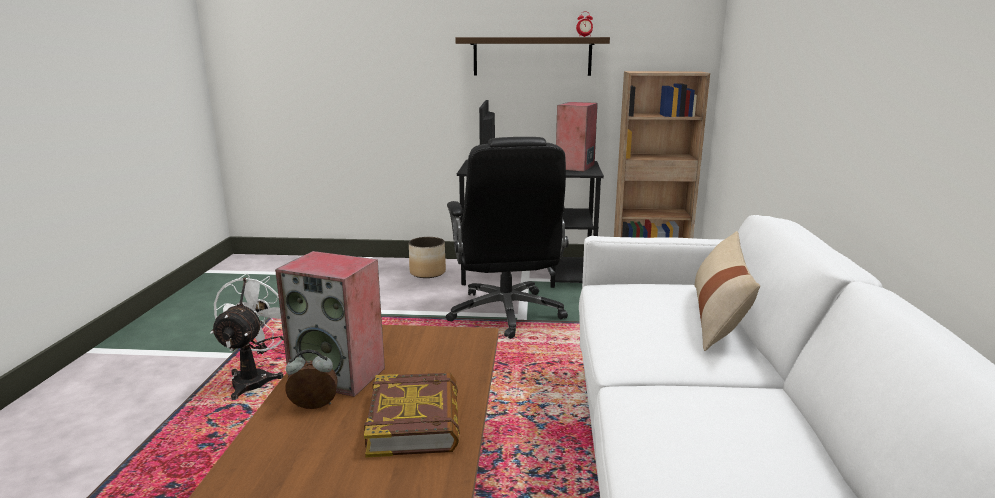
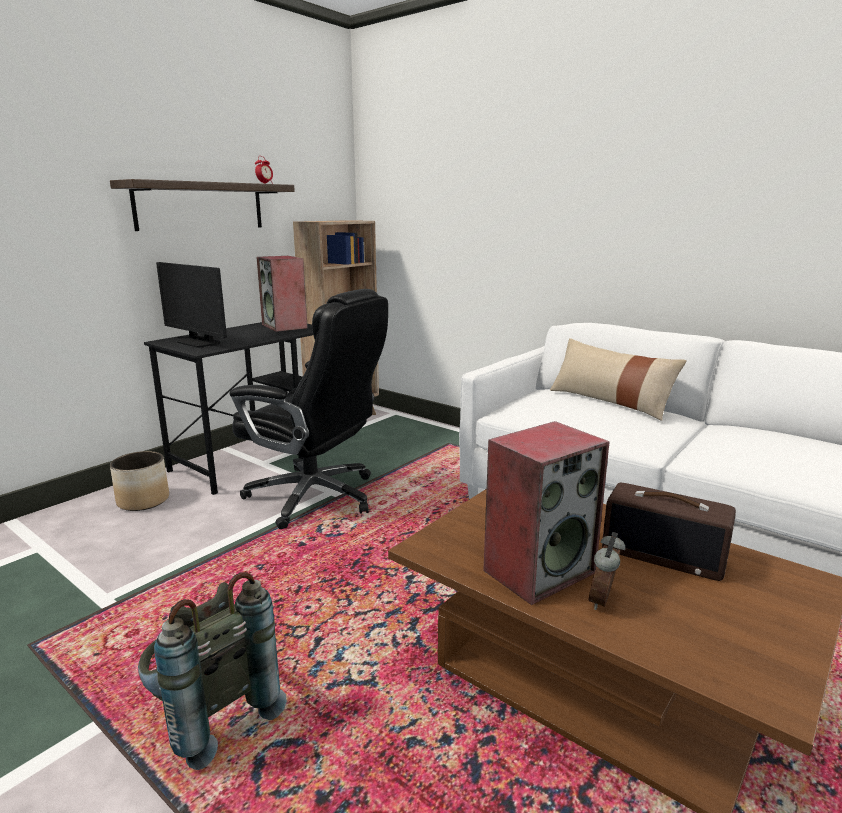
camera: 55 degrees left, 0 degrees up
white fan [210,273,284,400] -> grey backpack [138,572,287,770]
book [364,373,460,457] -> radio [602,483,736,581]

